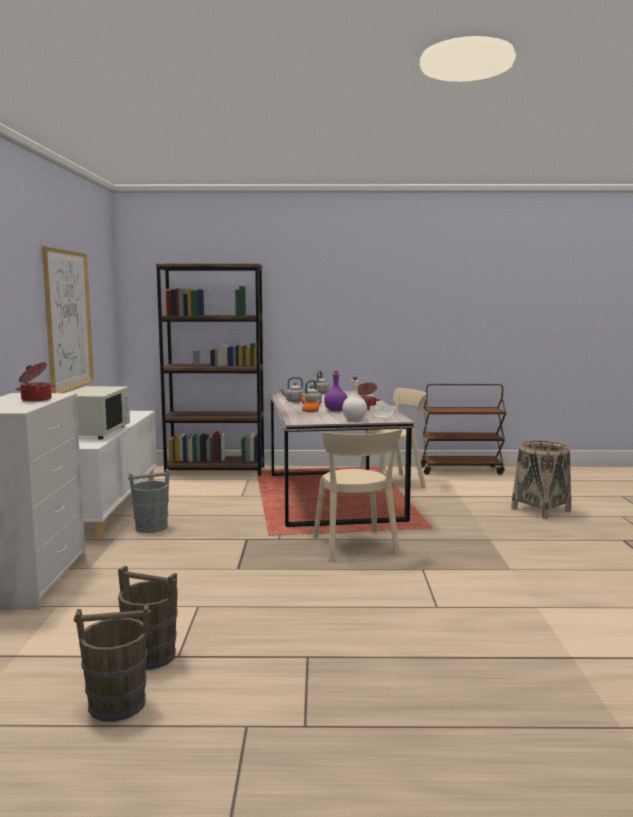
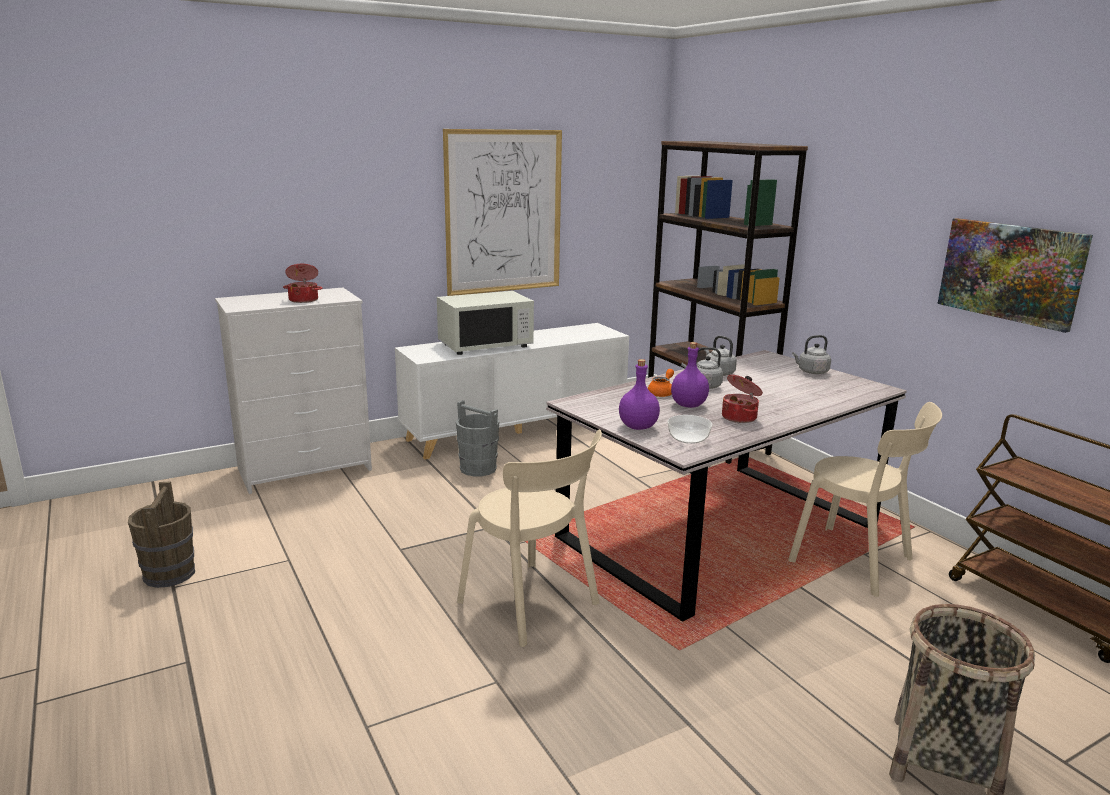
camera: 60 degrees right, 10 degrees up
brown bucket [74,604,151,722] -> none
beige chair [313,428,402,562] -> beige chair turned 90 degrees counterclockwise [457,430,602,647]
white bottle [342,377,367,420] -> purple bottle [619,359,660,430]
none -> picture [938,218,1093,333]

